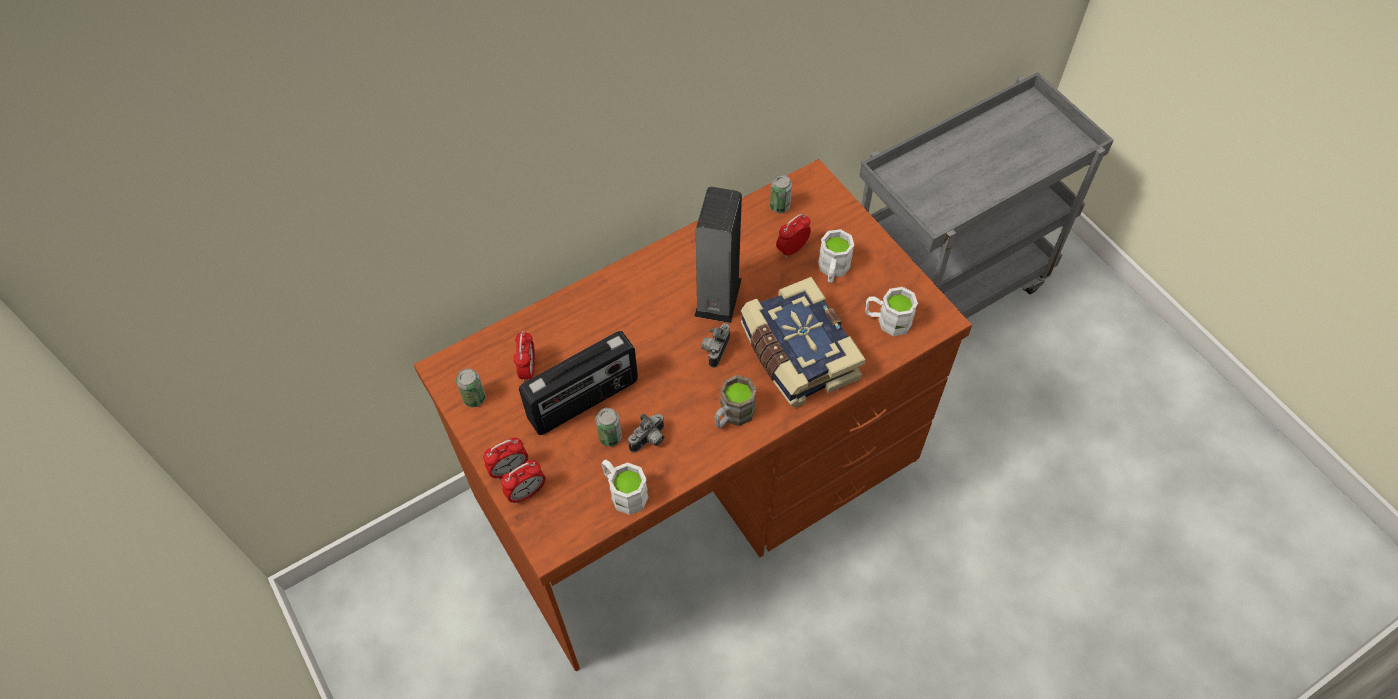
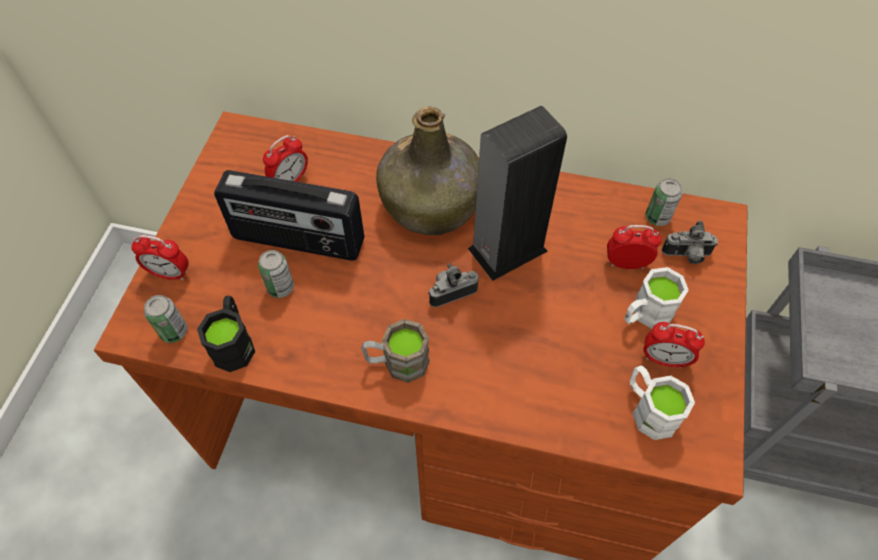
camera: 45 degrees right, 0 degrees up
can [456,368,486,407] -> can moved to [144,295,187,343]
alarm clock [483,437,528,480] -> alarm clock moved to [644,322,705,368]
white mug [602,459,649,515] -> black mug [197,296,255,372]
camera [628,413,664,452] -> camera moved to [662,221,718,264]
book [741,277,866,408] -> none
none -> green bottle [376,107,479,235]

